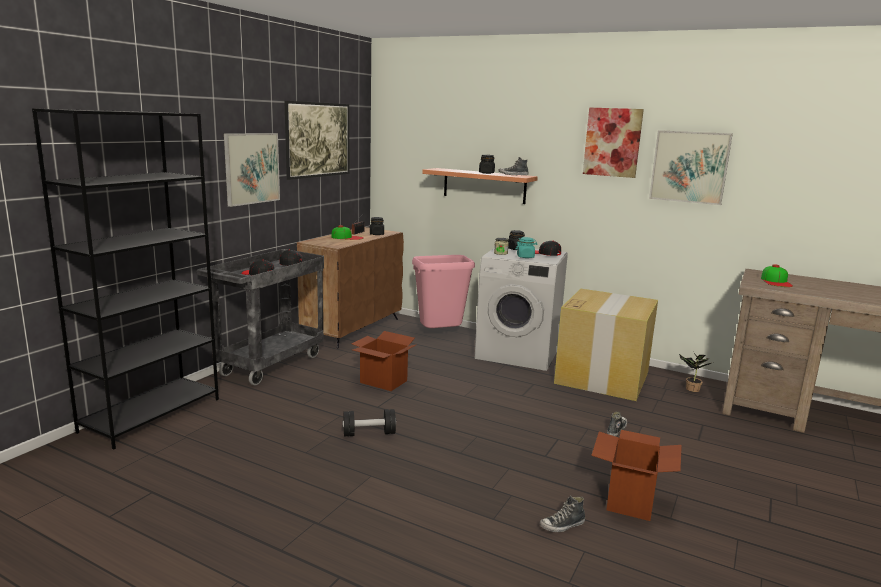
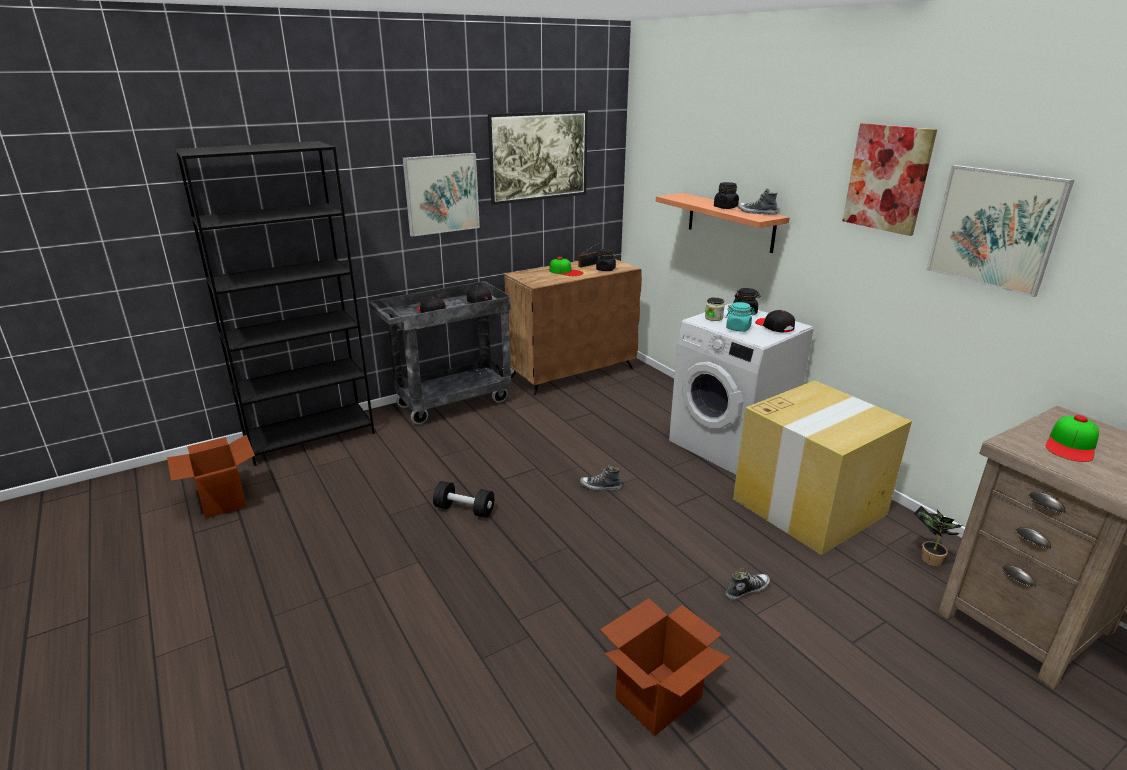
camera: 30 degrees right, 10 degrees up
cardboard box [351,331,417,391] -> cardboard box moved to [167,435,255,519]
pink trash can [412,255,475,328] -> none
shoe [540,495,585,532] -> shoe moved to [580,465,622,490]

